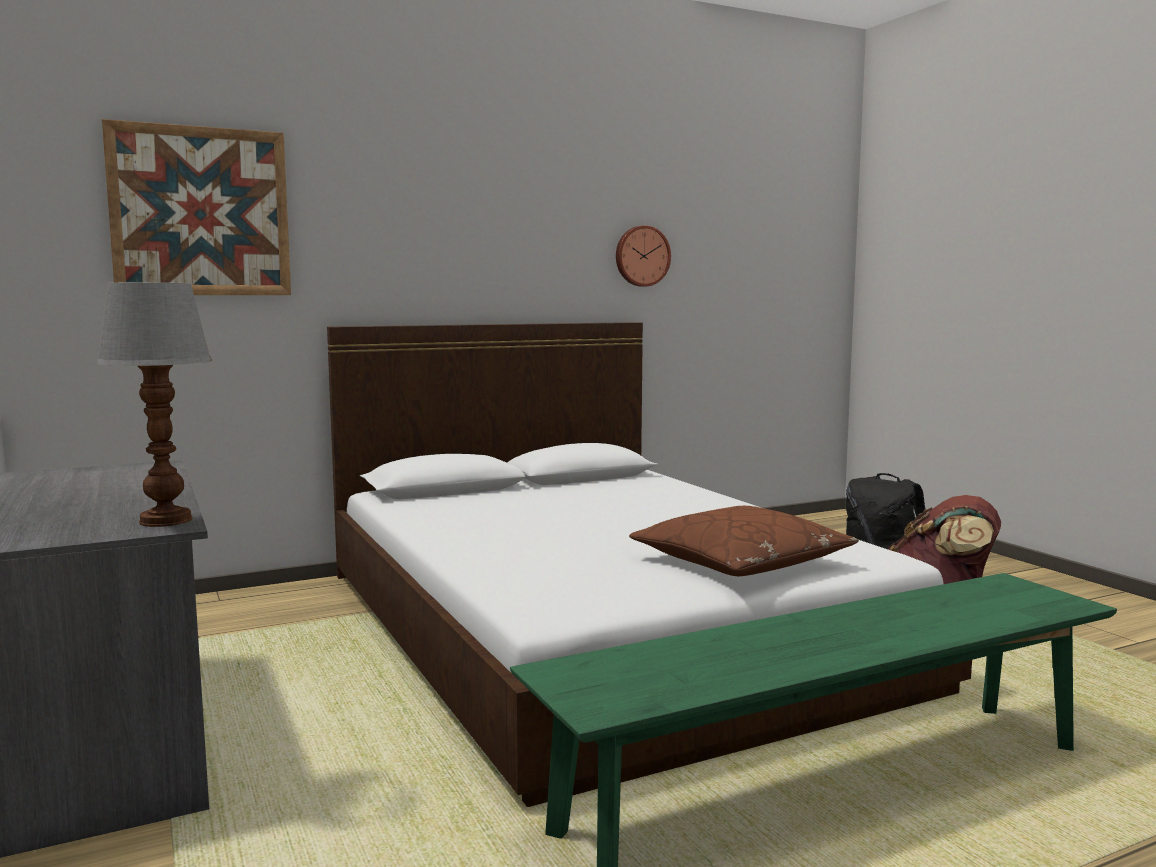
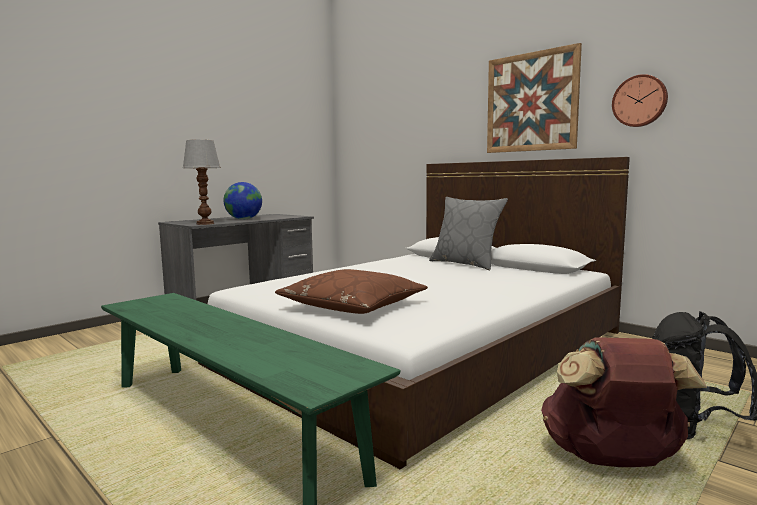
camera: 70 degrees right, 0 degrees up
picture [102,119,291,295] -> picture moved to [487,43,582,153]
none -> globe [223,182,262,220]
none -> grey pillow [429,197,508,270]

